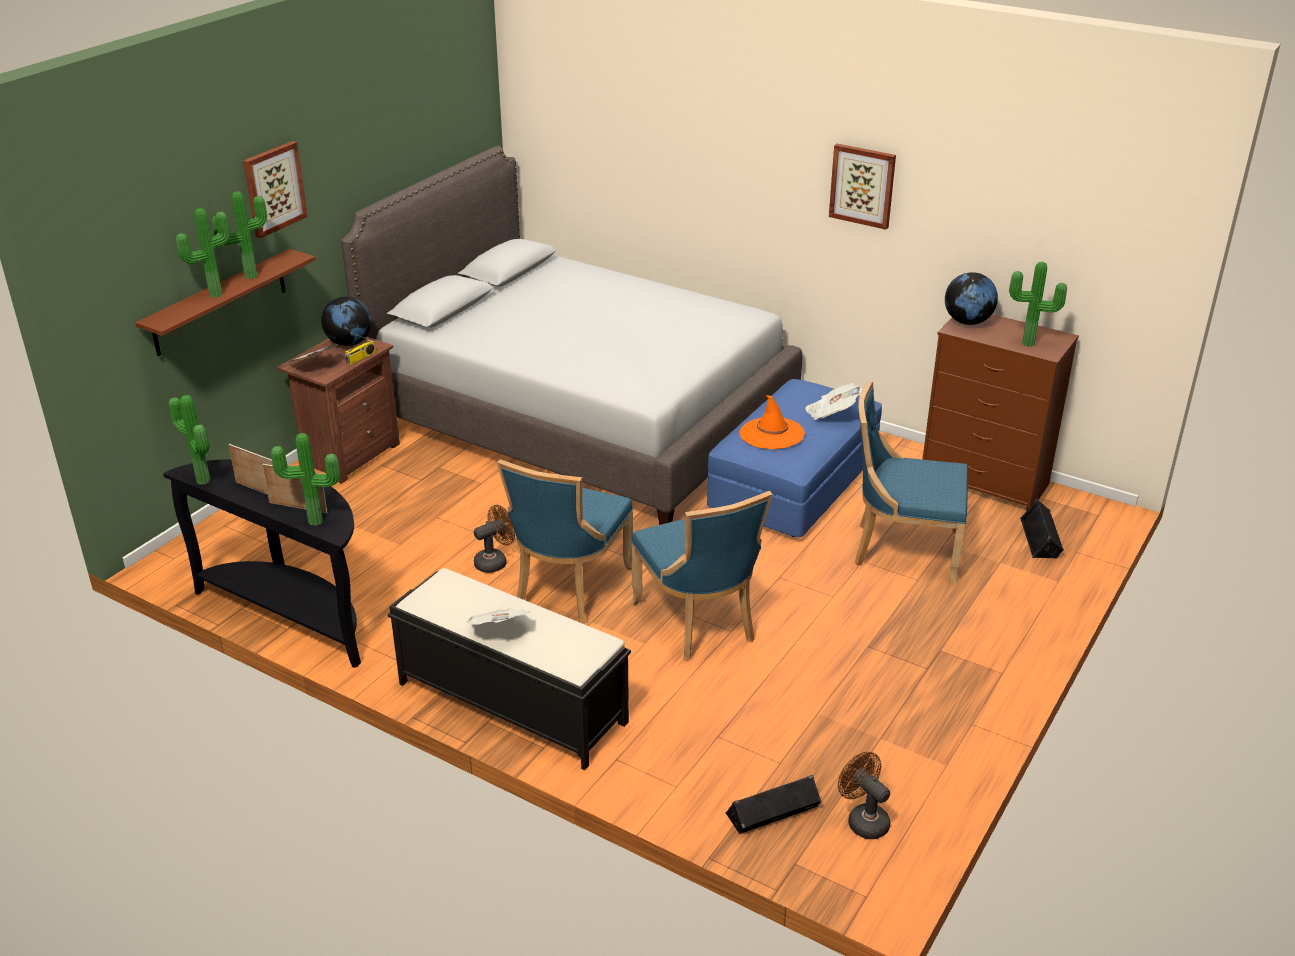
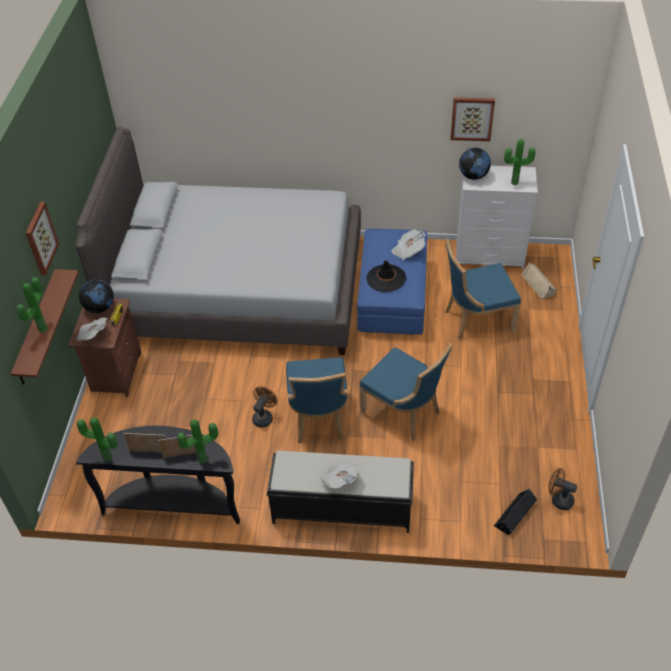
camera: 25 degrees left, 15 degrees up
potted plant [212,191,267,279] -> none
orange hat [740,395,805,449] -> black hat [366,260,406,292]
picture [829,144,896,230] -> picture moved to [451,97,495,141]
brown dresser [922,314,1079,511] -> white dresser [456,166,538,270]
black speaker [1020,498,1064,558] -> beige speaker [521,262,557,300]

